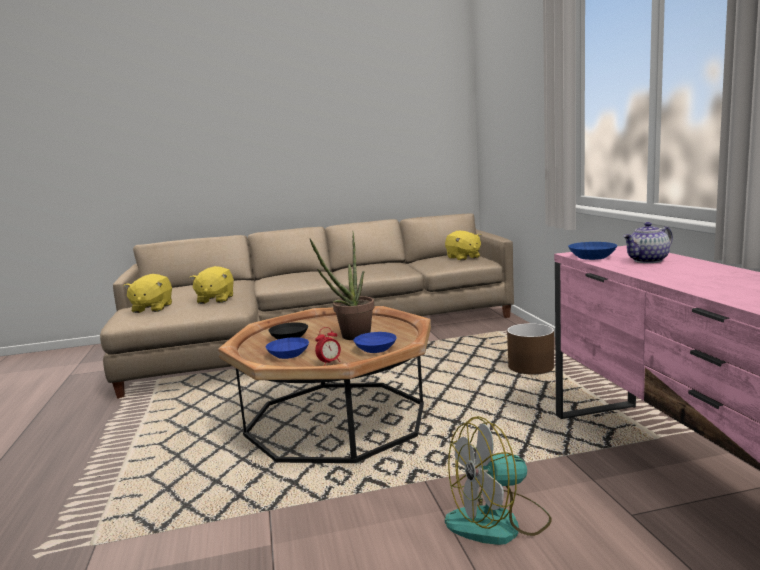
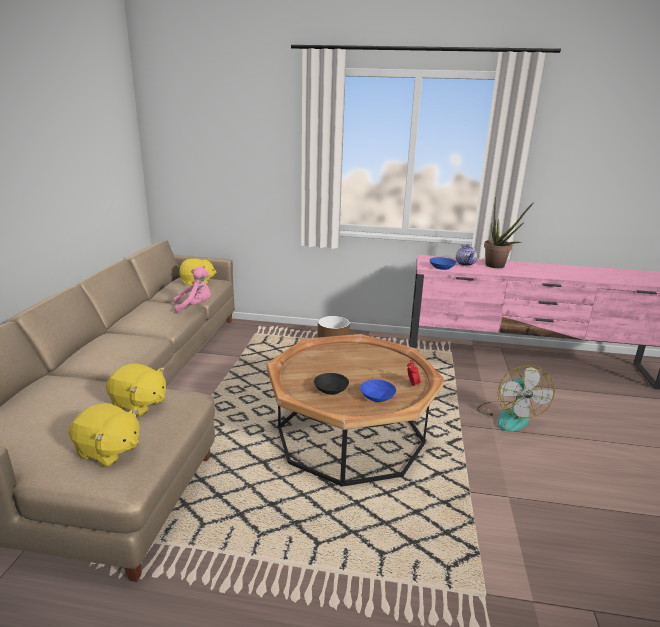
camera: 70 degrees left, 10 degrees up
potted plant [310,231,374,340] -> potted plant moved to [484,197,534,268]
blue bowl [354,332,397,353] -> none
none -> pink plush toy [173,266,211,313]

